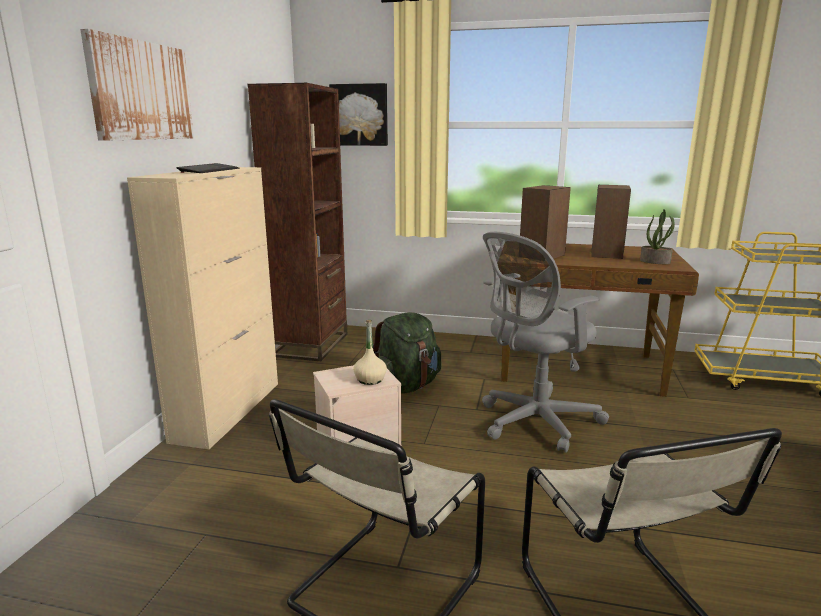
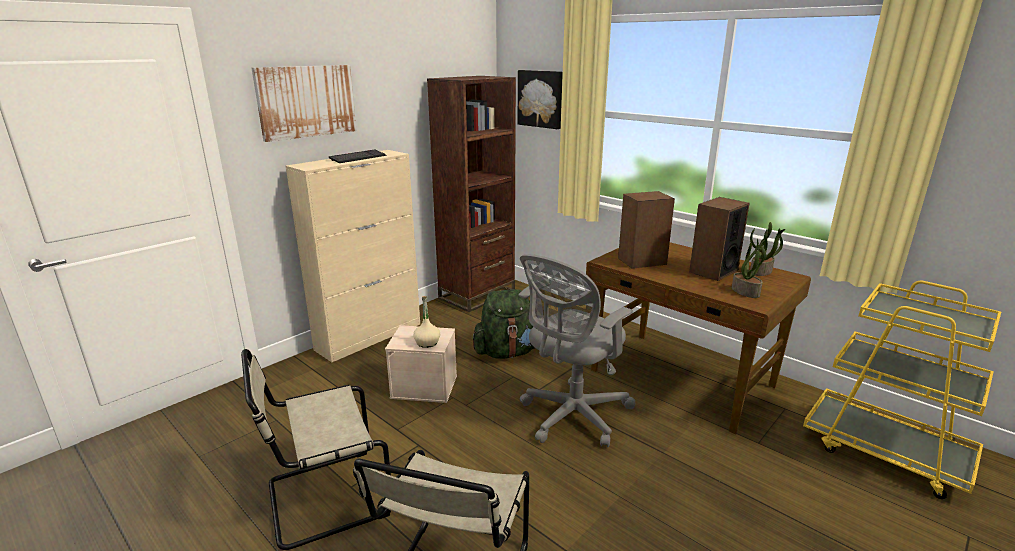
camera: 30 degrees right, 5 degrees up
grey office chair [482,232,609,453] -> grey office chair turned 45 degrees counterclockwise [518,254,635,447]
none -> potted plant [750,222,785,276]

